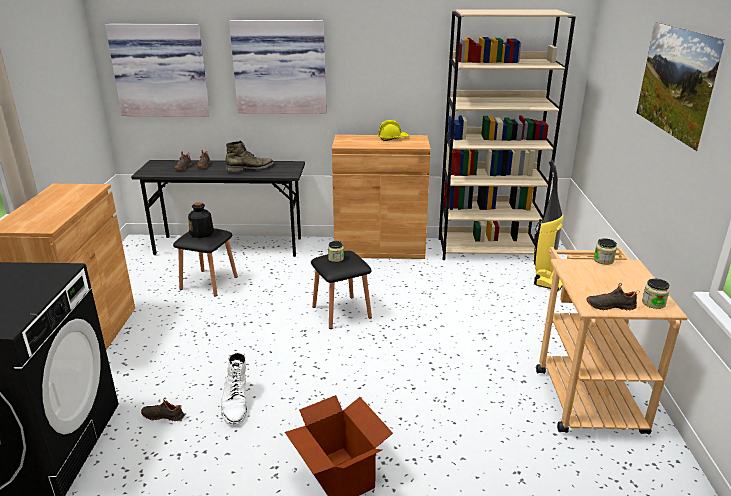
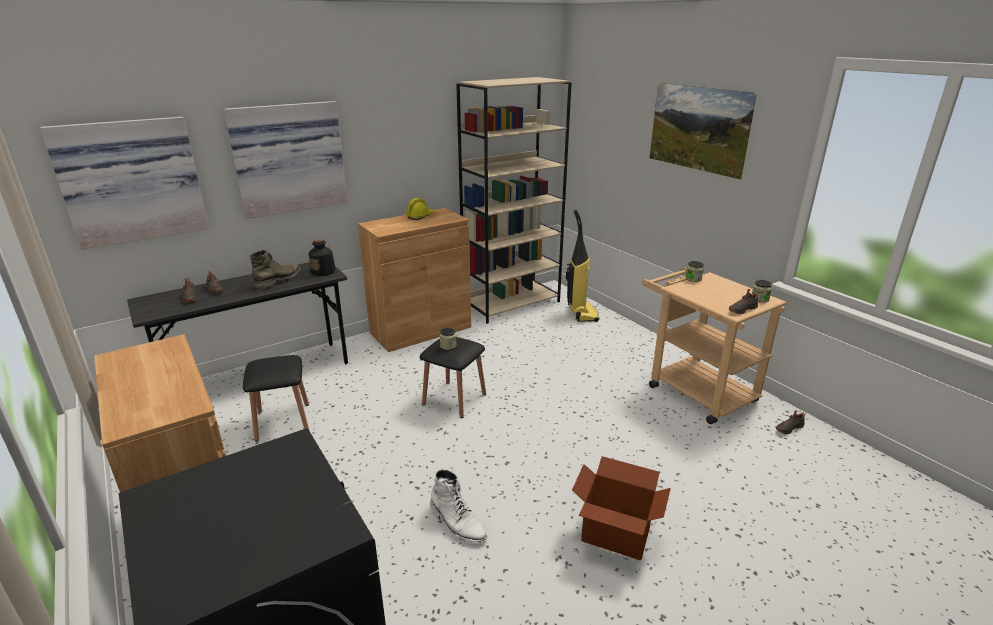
camera: 35 degrees left, 0 degrees up
black shoe [141,397,184,422] -> black shoe moved to [776,410,806,434]
bottle [188,202,214,238] -> bottle moved to [309,239,336,276]

